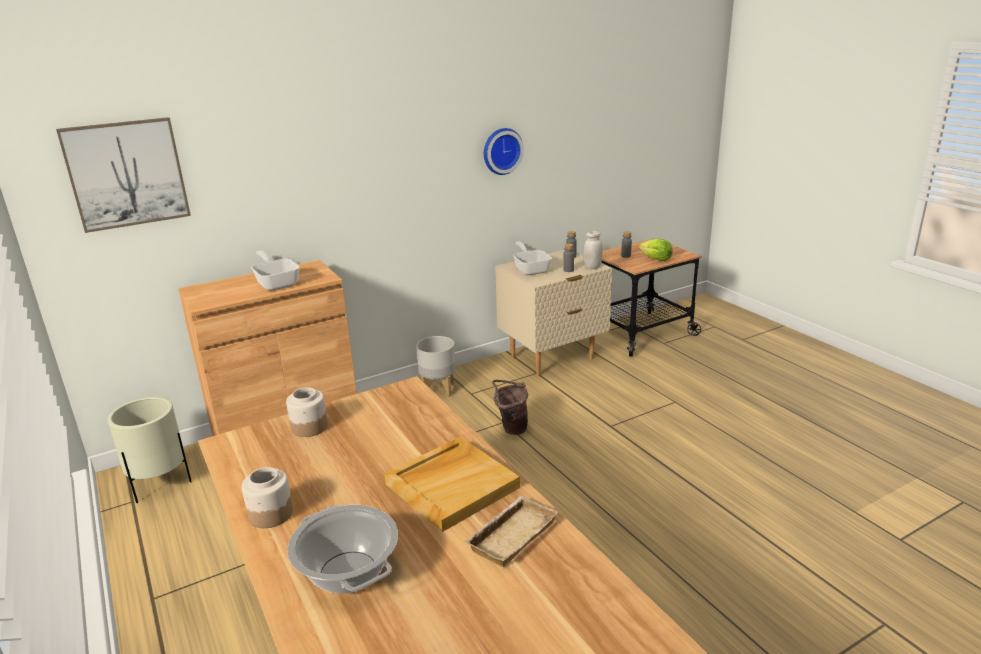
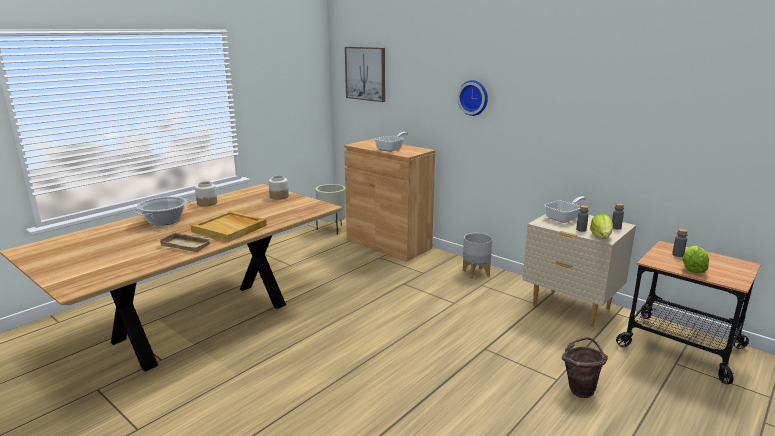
camera: 70 degrees right, 5 degrees down
wall clock [484,128,524,175] -> wall clock moved to [457,80,488,116]
brown bucket [492,380,528,435] -> brown bucket moved to [562,337,608,398]
white jar [583,231,603,270] -> lettuce [590,214,613,239]

